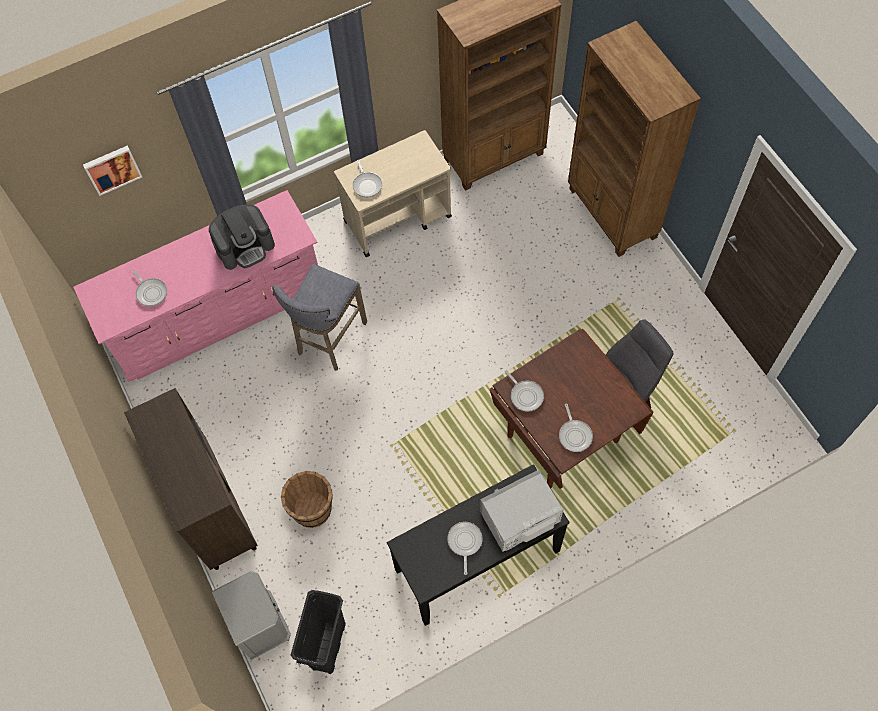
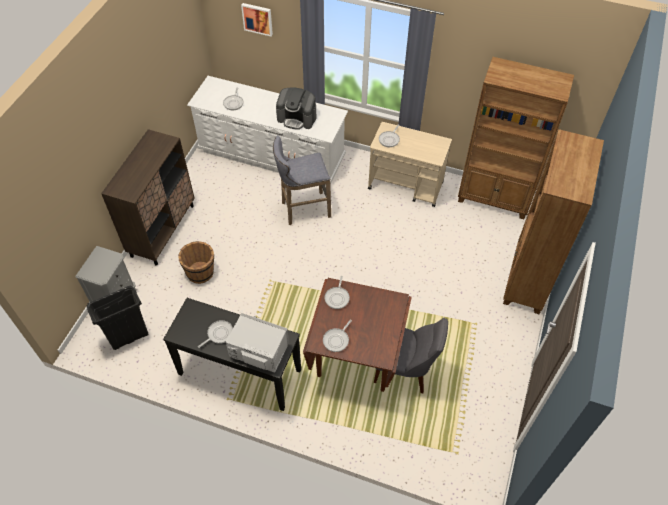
camera: 45 degrees right, 10 degrees down
pink dresser [73,190,318,382] -> white dresser [187,76,348,186]

